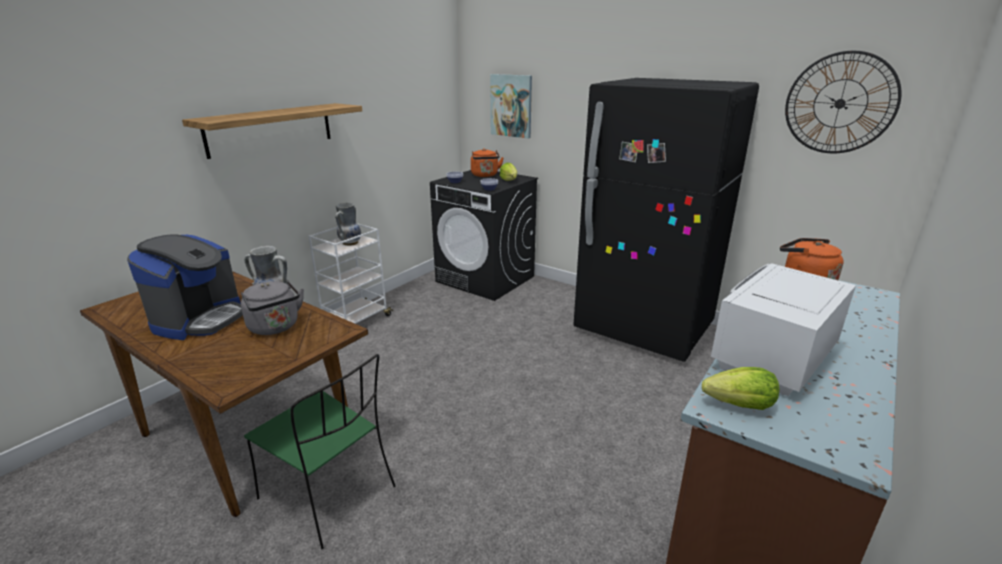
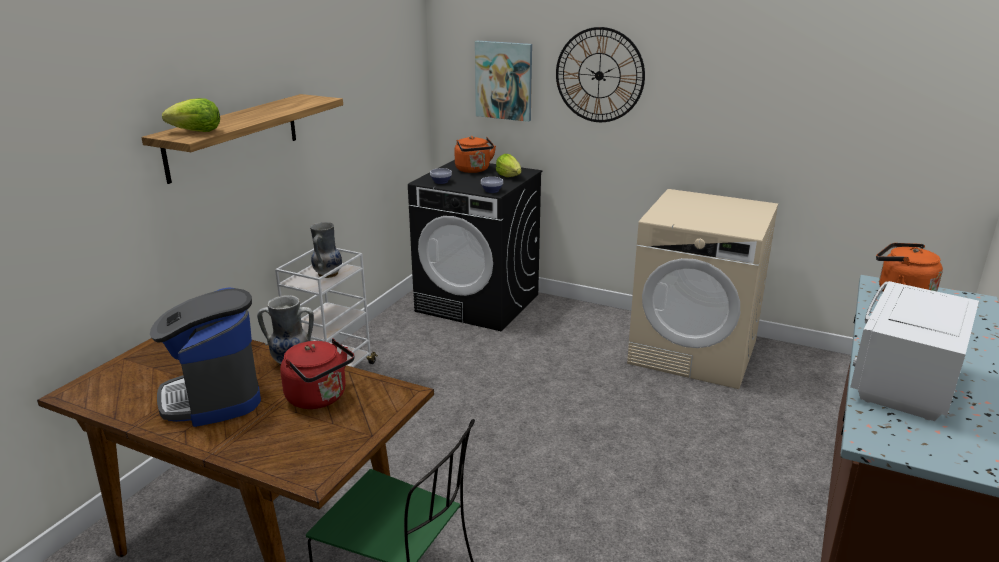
camera: 10 degrees left, 0 degrees up
coffee machine [127,234,243,340] -> coffee machine turned 150 degrees clockwise [150,287,261,427]
grey kettle [241,280,304,335] -> red kettle [280,339,355,409]
black fridge [573,78,759,362] -> beige washing machine [627,189,778,389]
lettuce [702,367,779,410] -> lettuce moved to [162,98,220,132]
wall clock [785,51,902,154] -> wall clock moved to [556,27,645,122]

